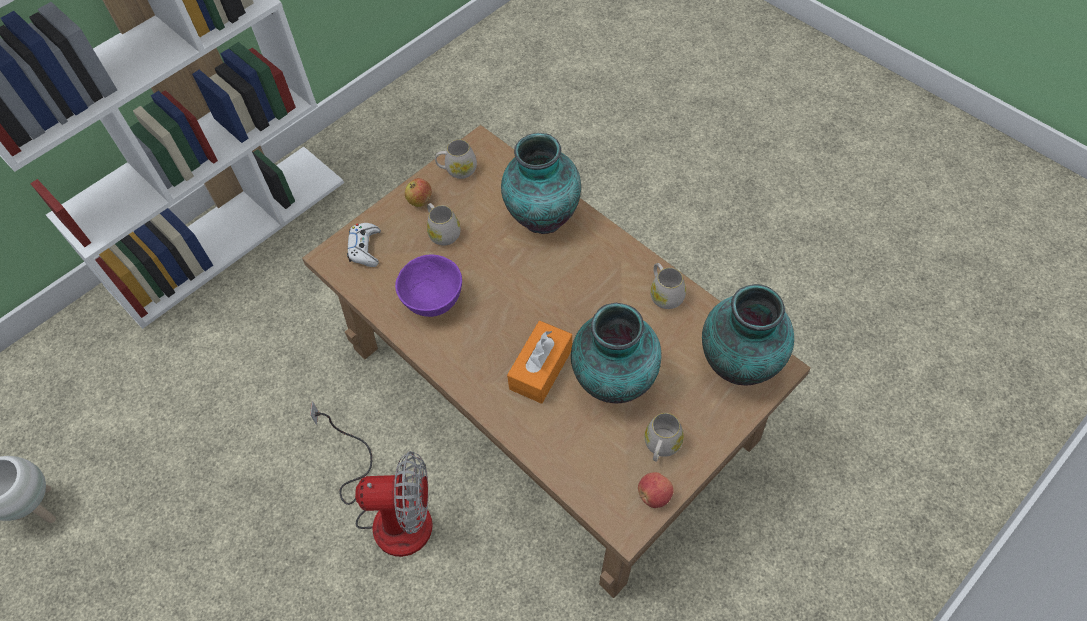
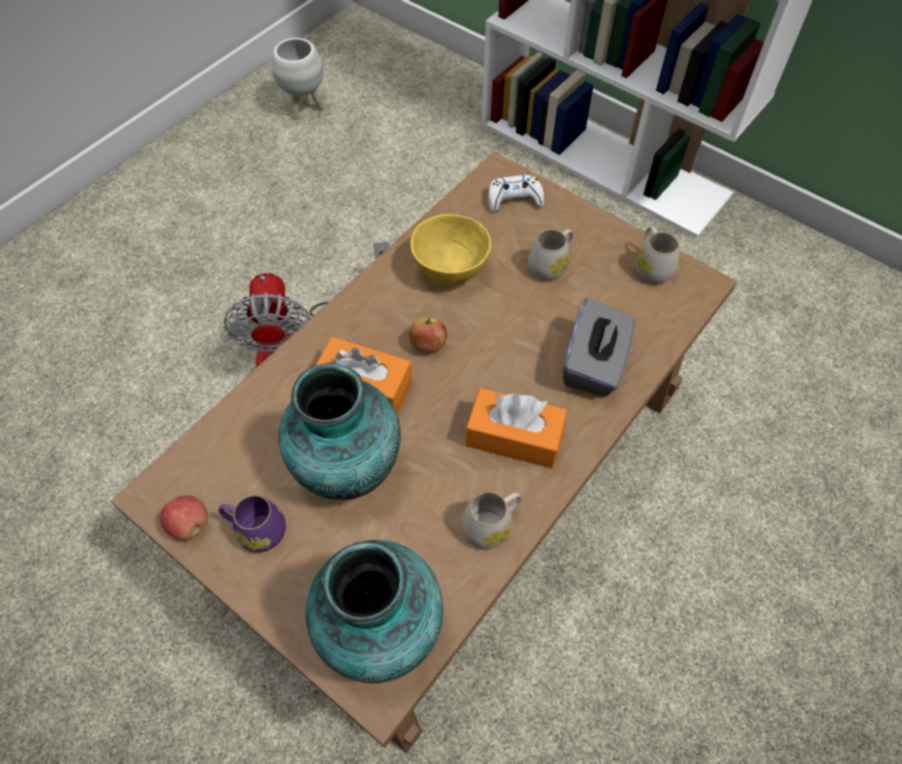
camera: 80 degrees right, 0 degrees up
purple bowl [395,254,462,317] -> yellow bowl [410,214,491,285]
apple [405,178,432,207] -> apple moved to [409,318,447,352]
vase [501,133,581,234] -> grey tissue box [563,298,635,396]
white mug [644,413,684,462] -> purple mug [219,495,286,552]
none -> orange tissue box [466,388,567,468]

